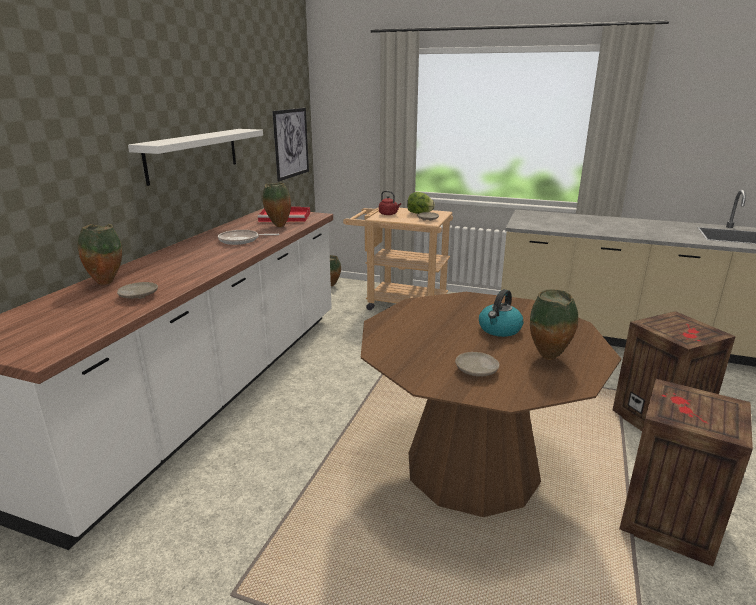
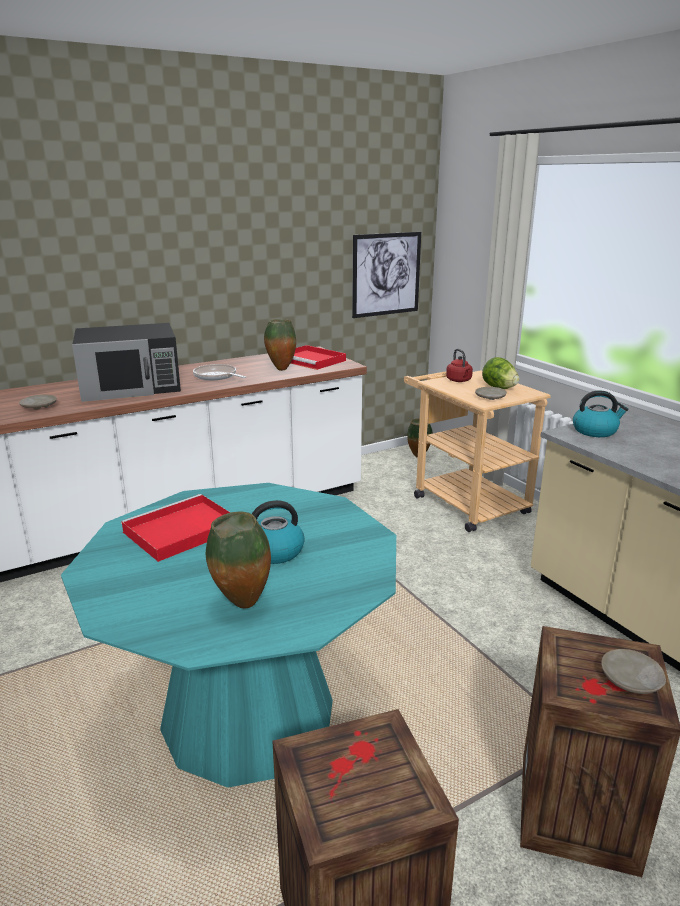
camera: 40 degrees right, 0 degrees up
vase [78,224,122,285] -> none
white shelf [128,129,263,186] -> none
brown dining table [361,292,621,517] -> turquoise dining table [61,483,396,787]
beige plate [455,352,499,377] -> beige plate moved to [601,649,666,694]
none -> black microwave [72,323,181,402]
none -> red tray [121,494,231,562]
none -> kettle [573,391,628,437]

